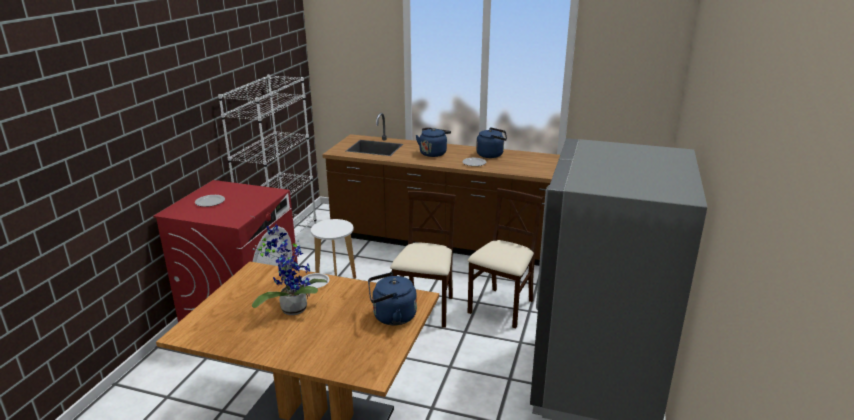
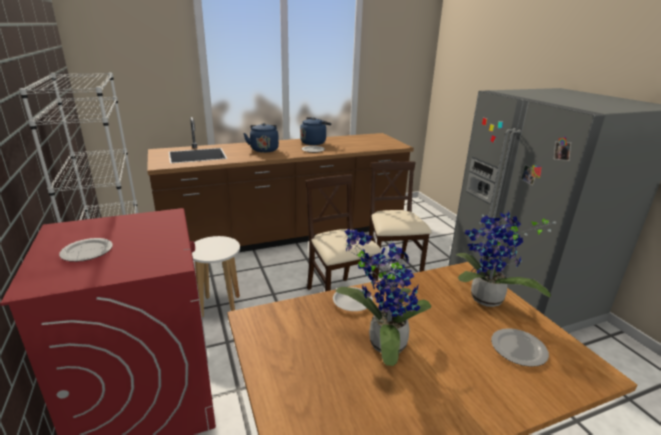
camera: 40 degrees left, 0 degrees up
blue kettle [368,272,417,325] -> potted plant [456,211,556,307]
none -> plate [491,328,549,367]

